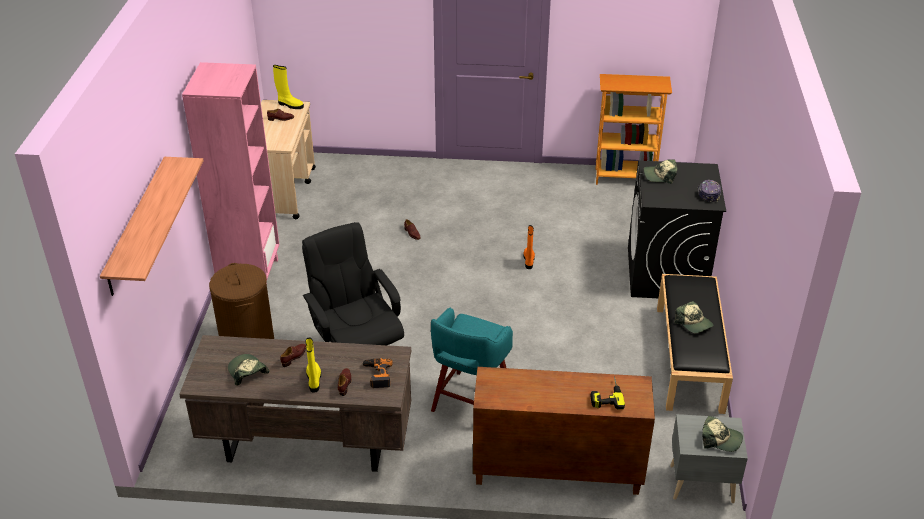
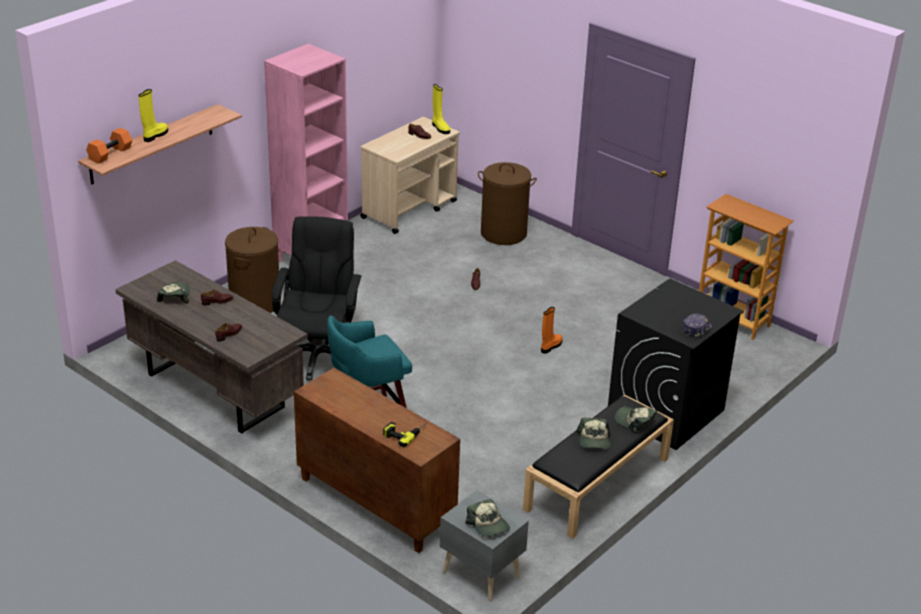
camera: 35 degrees right, 5 degrees down
yellow boot [305,338,321,392] -> yellow boot moved to [139,89,168,142]
power drill [362,358,392,388] -> none
cap [644,159,677,184] -> cap moved to [615,407,657,434]
none -> orange dumbbell [86,128,132,164]
none -> brown laundry basket [478,162,537,245]

